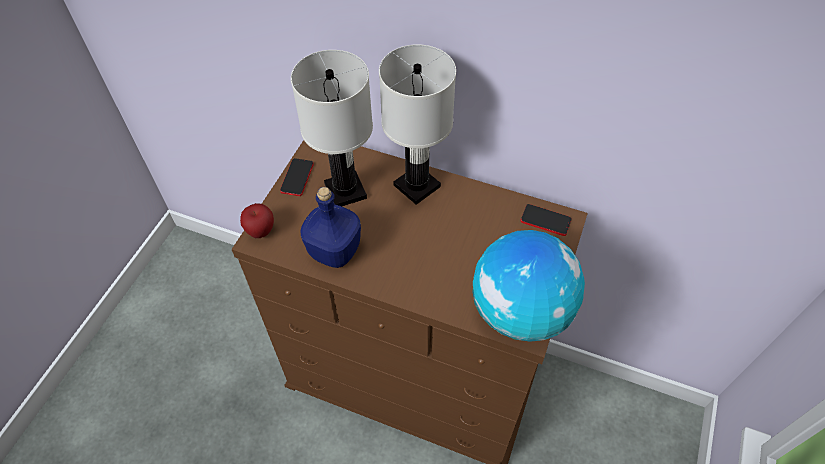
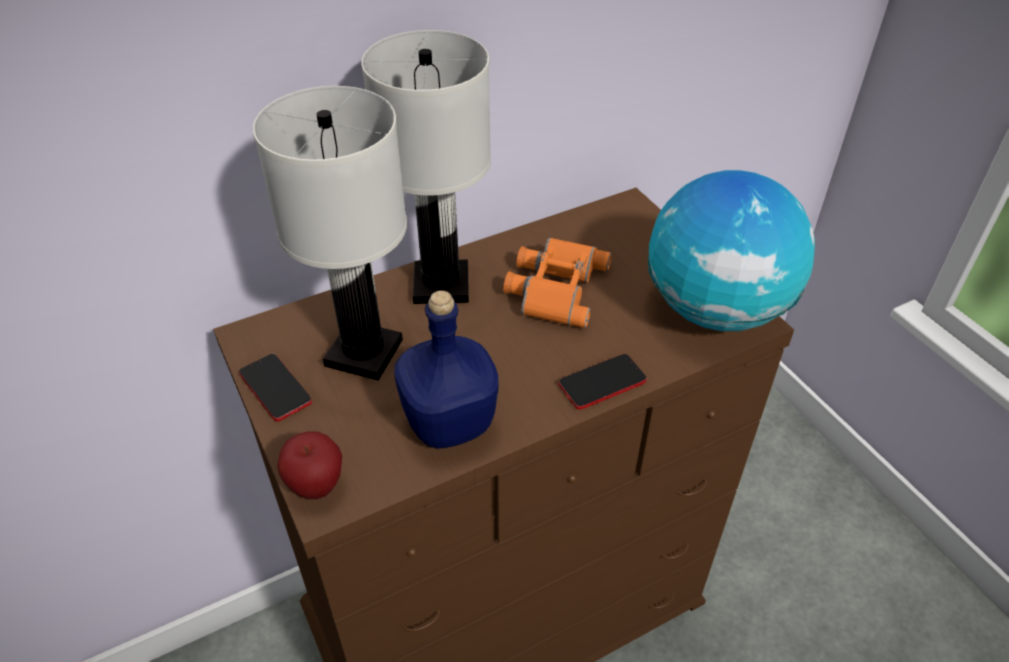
camera: 50 degrees left, 10 degrees down
phone [521,204,572,236] -> phone moved to [559,354,647,409]
none -> orange binoculars [503,237,612,328]

